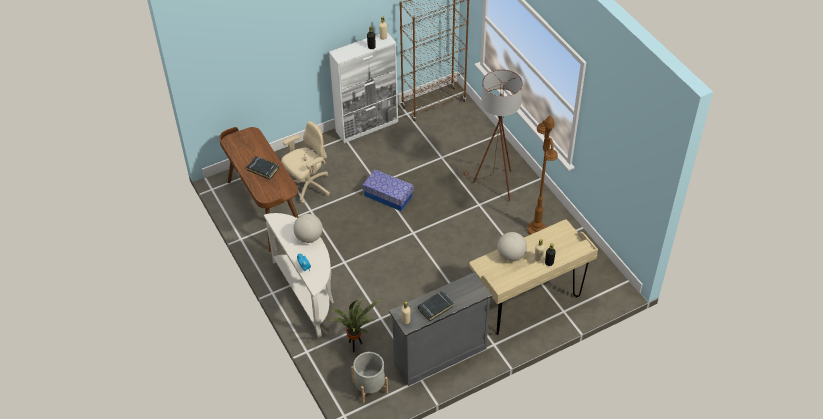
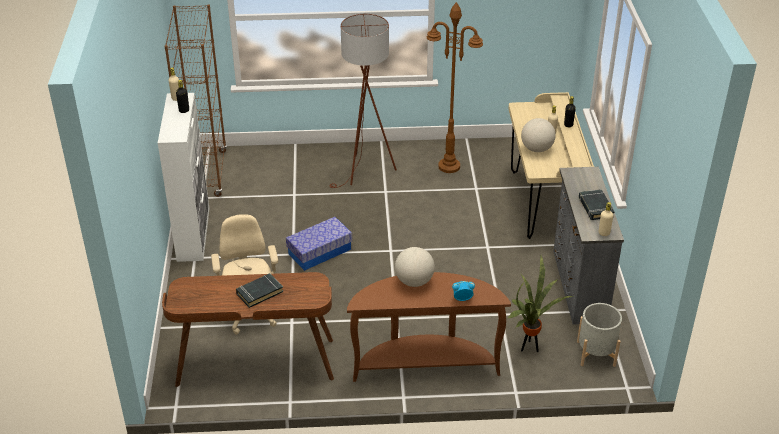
camera: 65 degrees left, 10 degrees down
white console table [264,213,334,338] -> brown console table [347,272,511,382]

